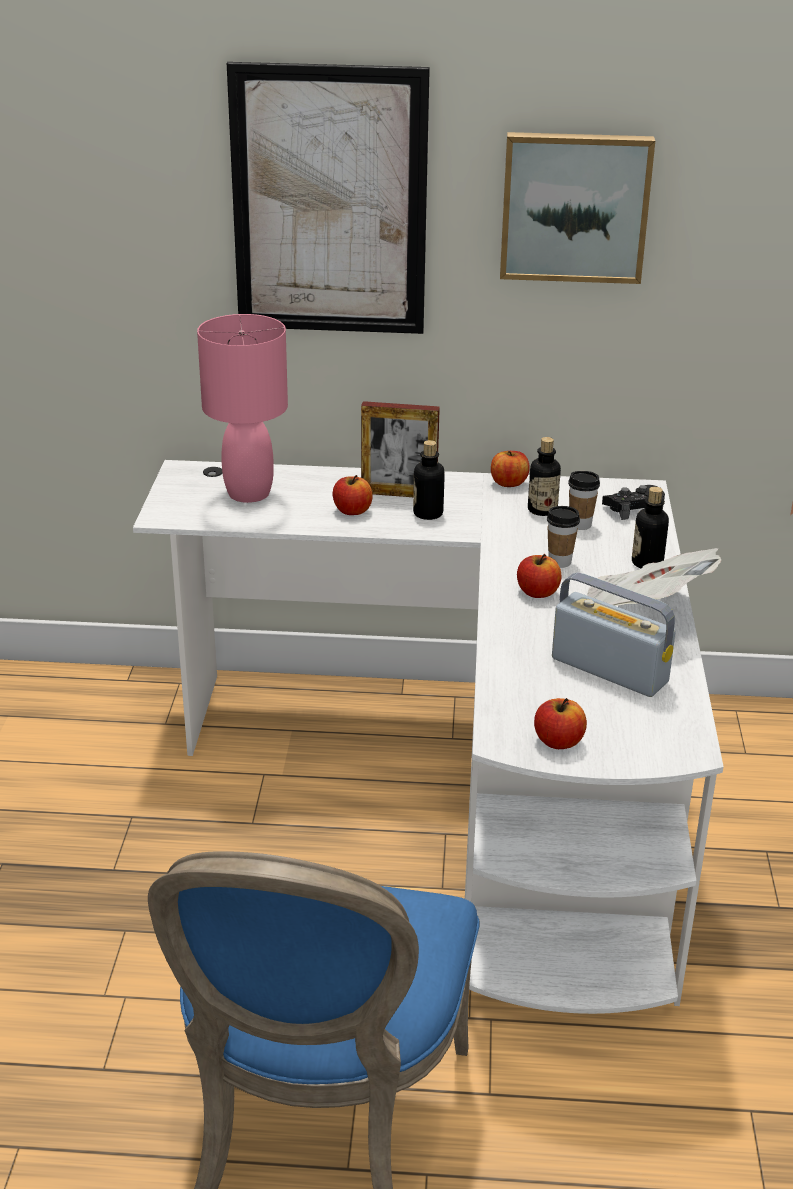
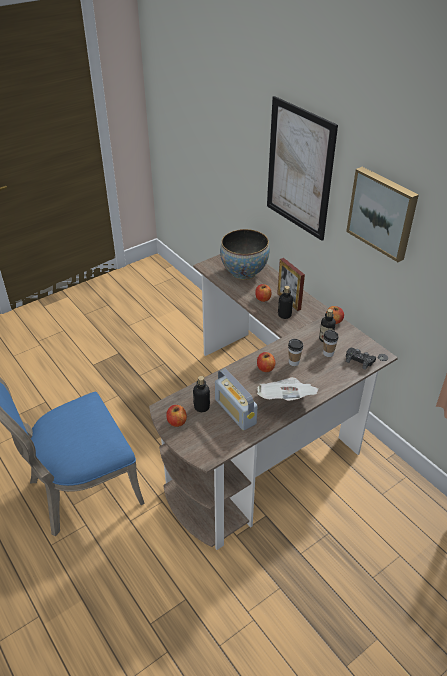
camera: 50 degrees right, 10 degrees up
white desk [133,460,724,1014] -> brown desk [149,254,398,550]
pink table lamp [197,314,288,503] -> bowl [220,229,269,280]
radio [552,573,676,697] -> radio turned 150 degrees clockwise [215,368,258,431]
bottle [632,487,669,569] -> bottle moved to [193,376,210,412]

